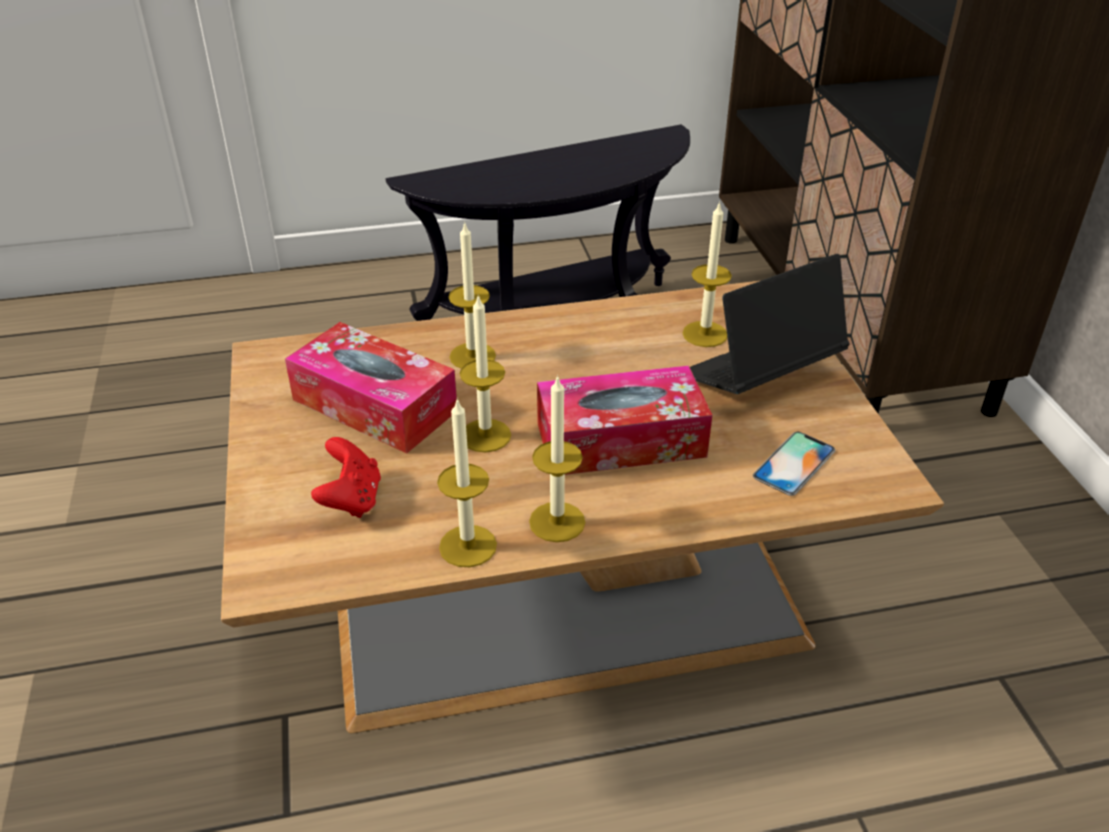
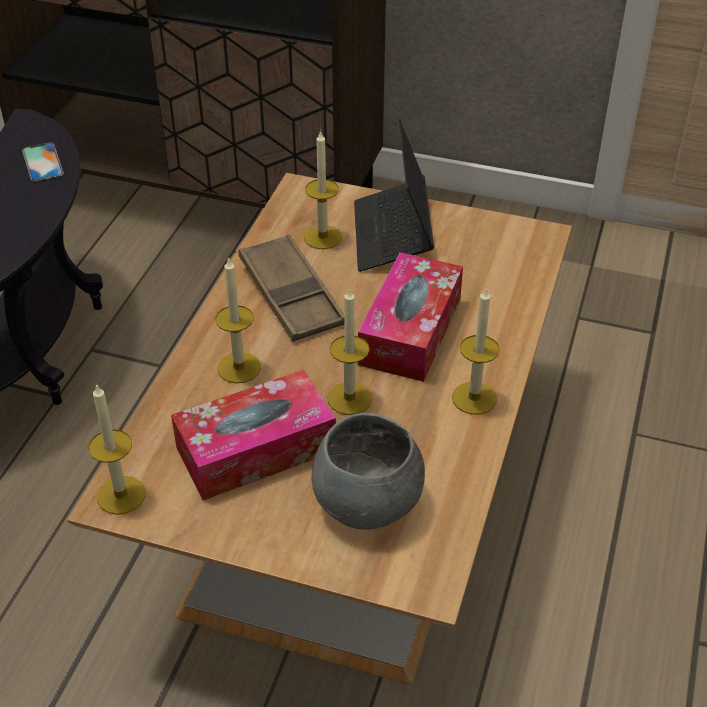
camera: 60 degrees left, 5 degrees up
red game controller [311,437,381,518] -> grey bowl [311,413,425,529]
candle [437,398,497,567] -> candle moved to [88,383,146,515]
phone [753,432,835,496] -> phone moved to [22,142,64,182]
none -> brown tray [239,234,344,342]

